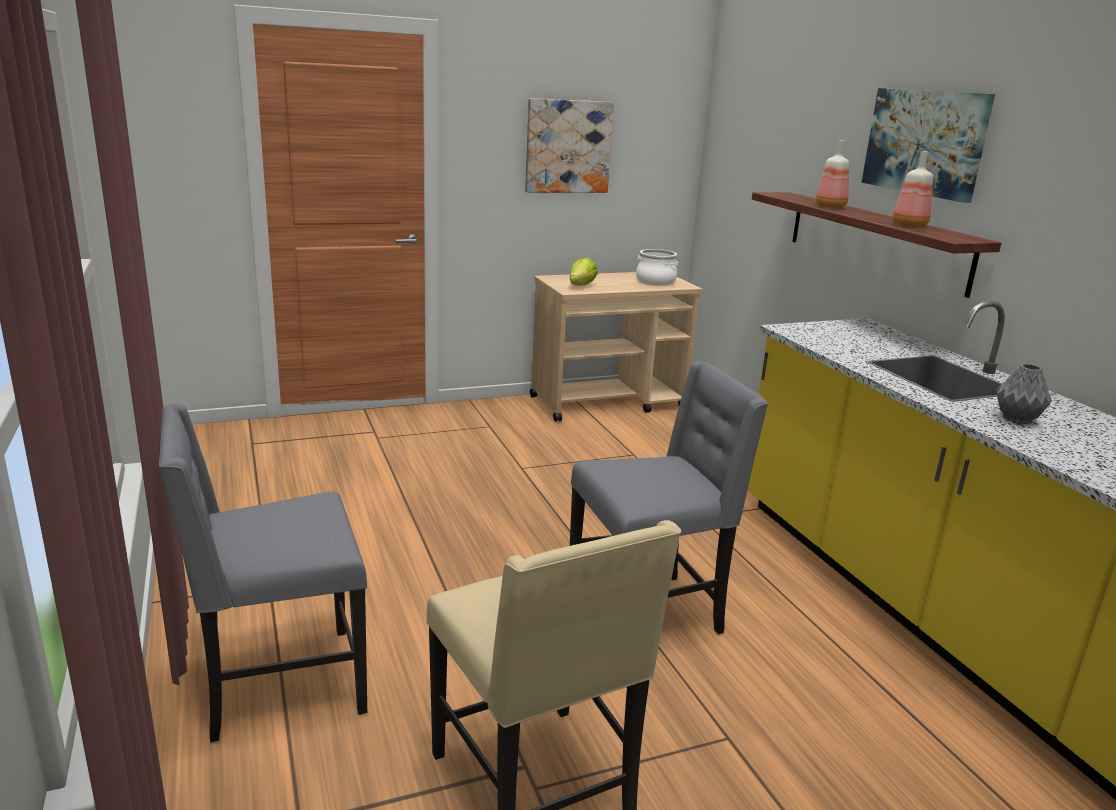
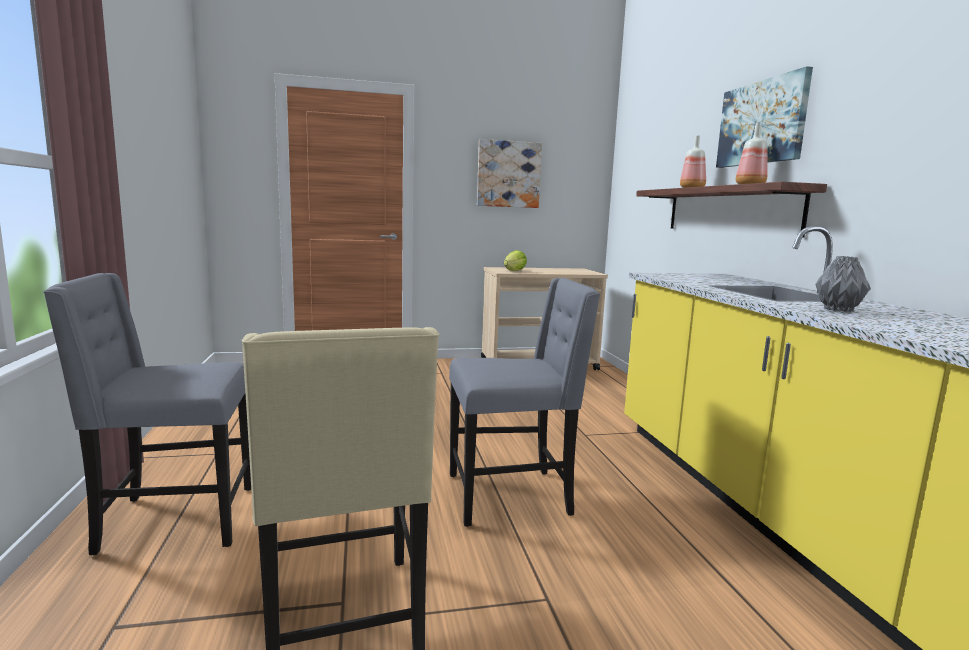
camera: 10 degrees right, 10 degrees down
cooking pot [636,249,678,286] -> none

